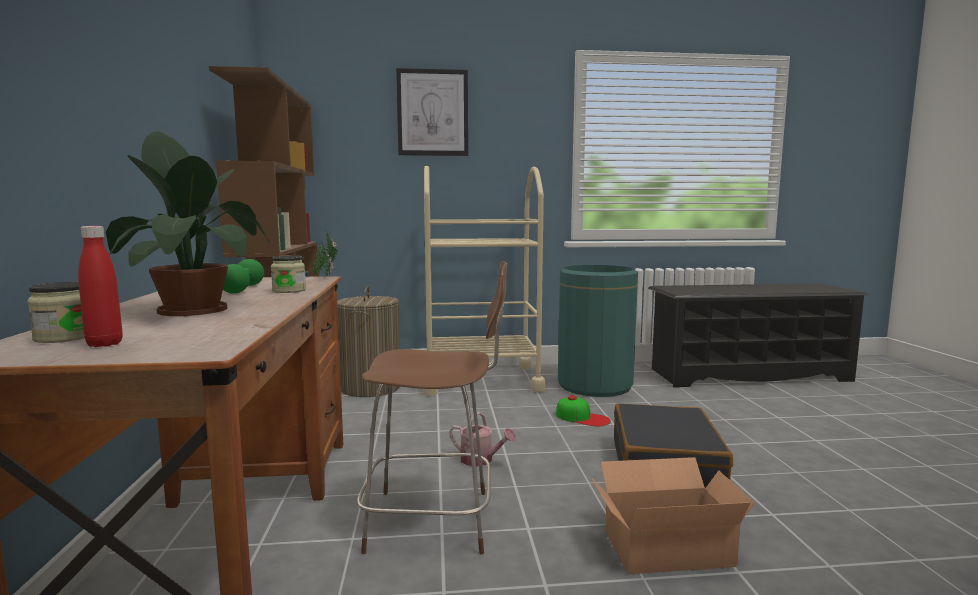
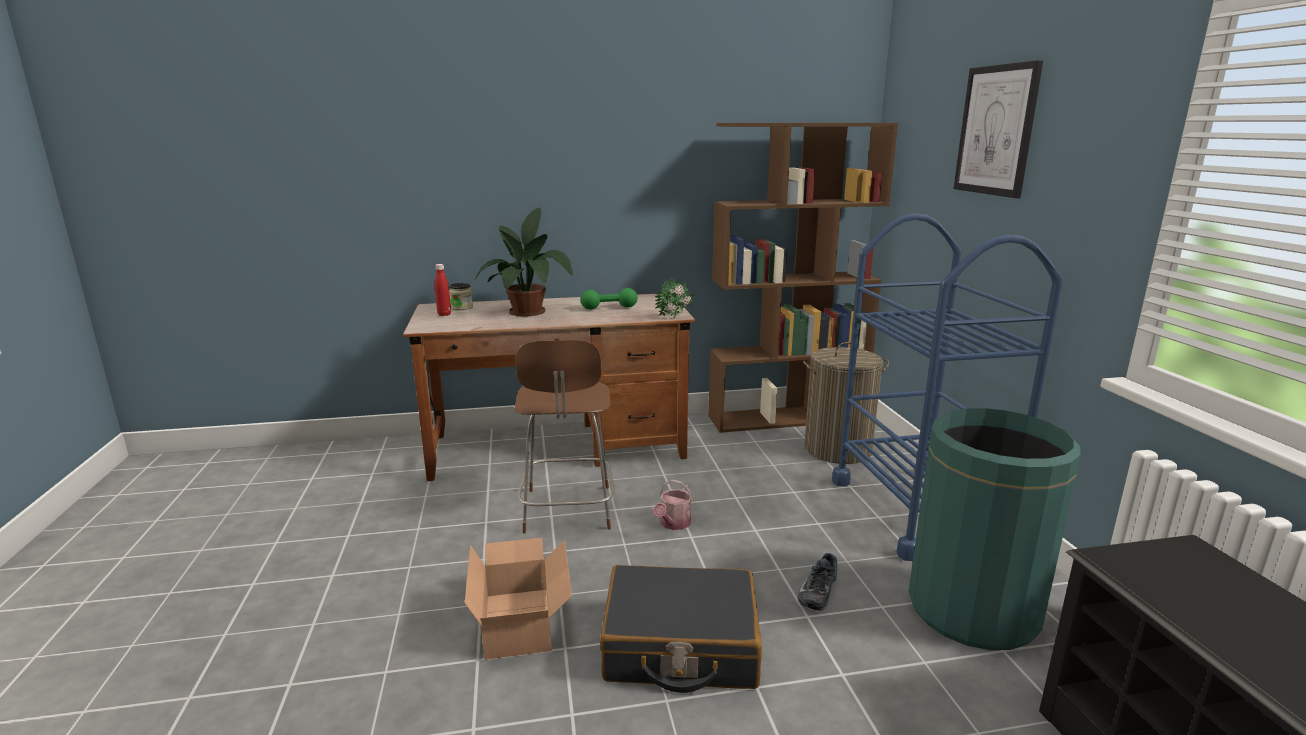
camera: 85 degrees right, 10 degrees up
jar [271,255,306,293] -> none
beige cart [423,166,545,396] -> blue cart [832,213,1063,561]
cap [556,395,611,426] -> shoe [798,553,837,611]

